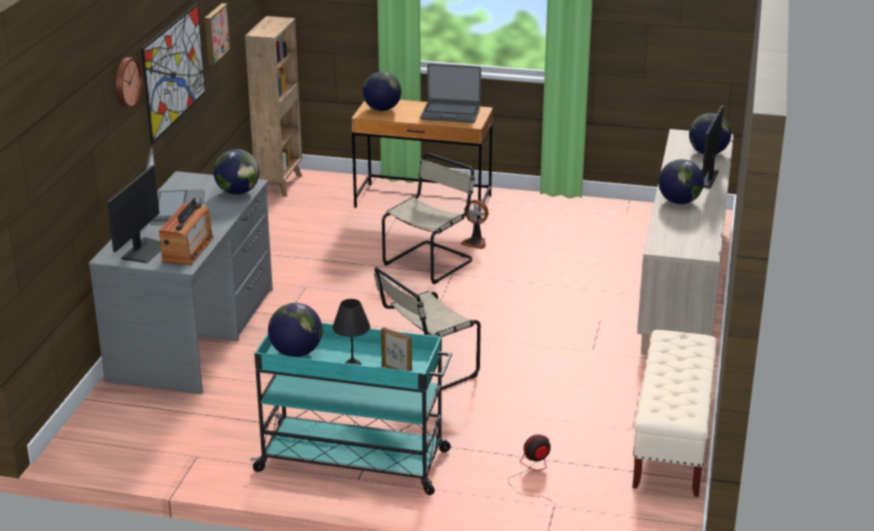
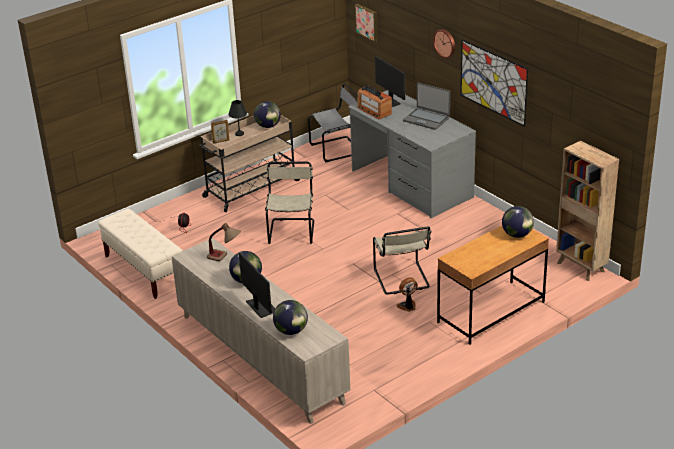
camera: 130 degrees right, 5 degrees up
picture [204,3,231,65] -> picture moved to [355,4,378,42]
globe [213,149,259,195] -> none
turquoise cart [250,323,452,495] -> beige cart [199,115,300,212]
laptop [421,63,481,123] -> none
none -> table lamp [207,223,241,261]
none -> grey chair [308,84,358,162]

